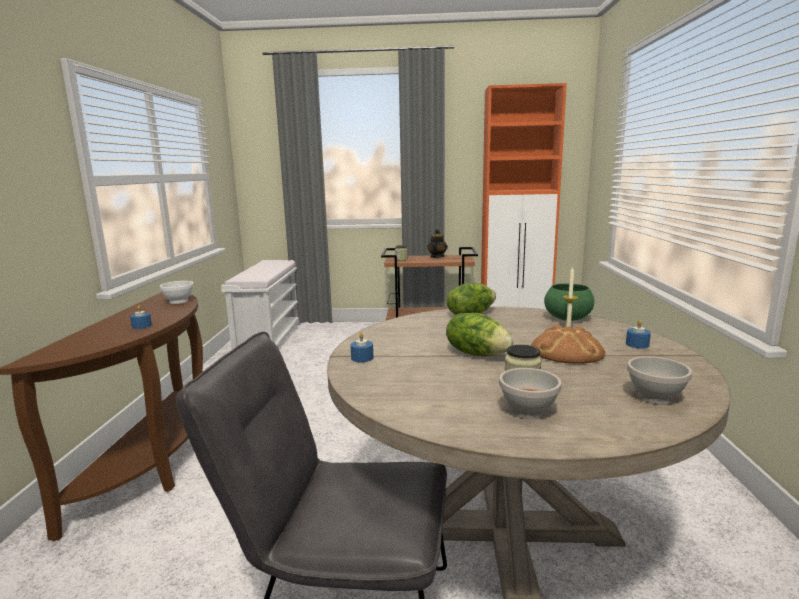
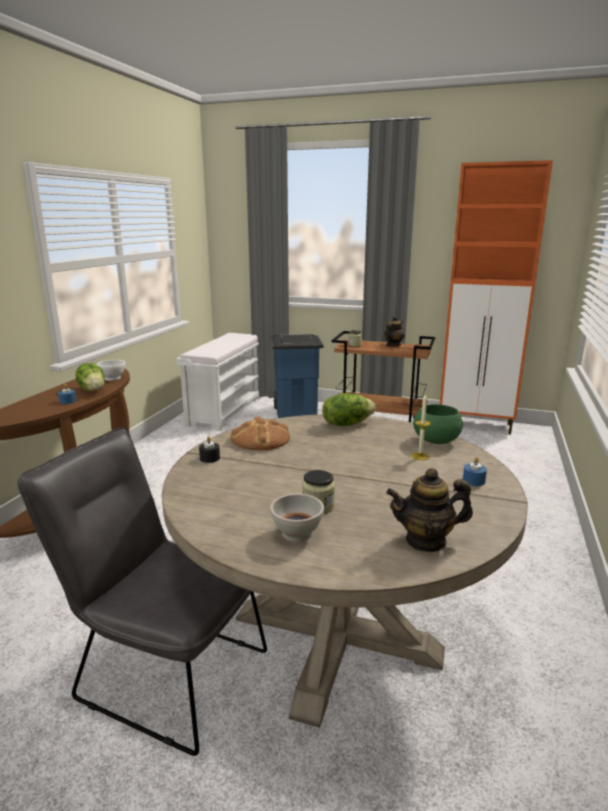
camera: 15 degrees right, 5 degrees up
blue candle [350,333,373,362] -> black candle [199,436,220,463]
lettuce [446,313,513,356] -> lettuce moved to [76,363,105,392]
bread [530,324,605,364] -> bread moved to [230,416,290,450]
white bowl [627,356,692,405] -> teapot [386,468,473,552]
none -> blue trash can [270,334,324,418]

